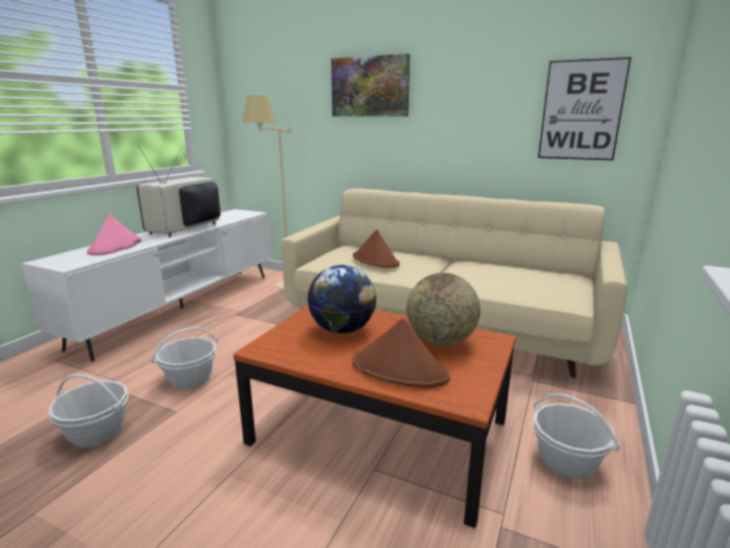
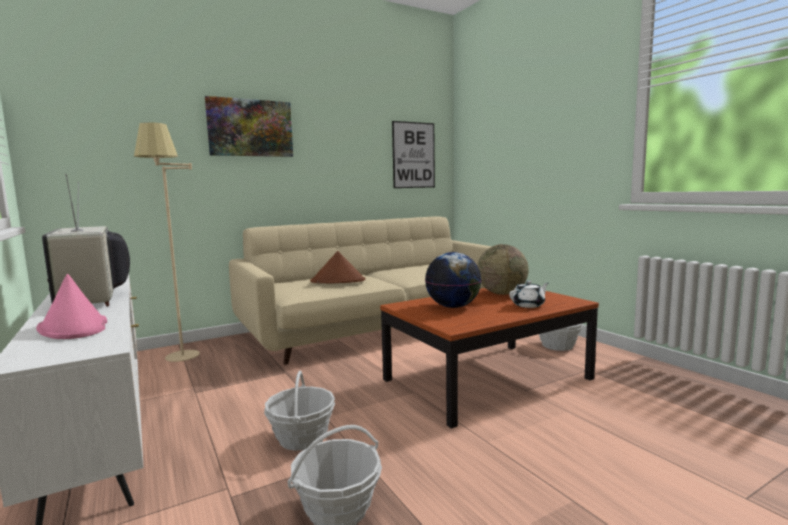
camera: 55 degrees left, 10 degrees down
brown hat [352,318,450,388] -> white teapot [509,280,549,308]

